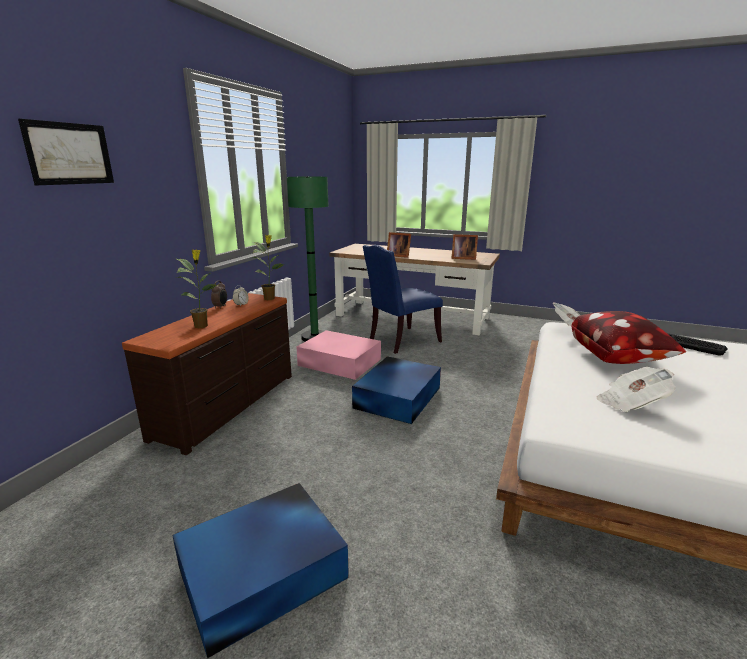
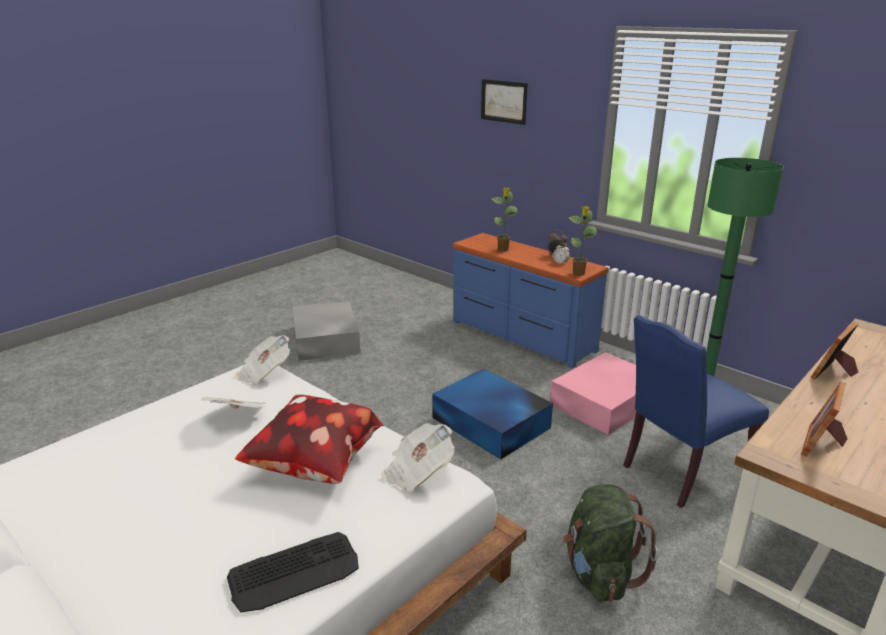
camera: 110 degrees right, 5 degrees up
brown dresser [122,293,292,455] -> blue dresser [453,233,608,368]
blue storage box [172,483,349,658] -> grey storage box [292,301,361,361]
blue chair [363,245,443,354] -> blue chair turned 105 degrees counterclockwise [623,315,769,508]
none -> newspaper [234,335,290,384]
none -> green backpack [562,484,658,602]

